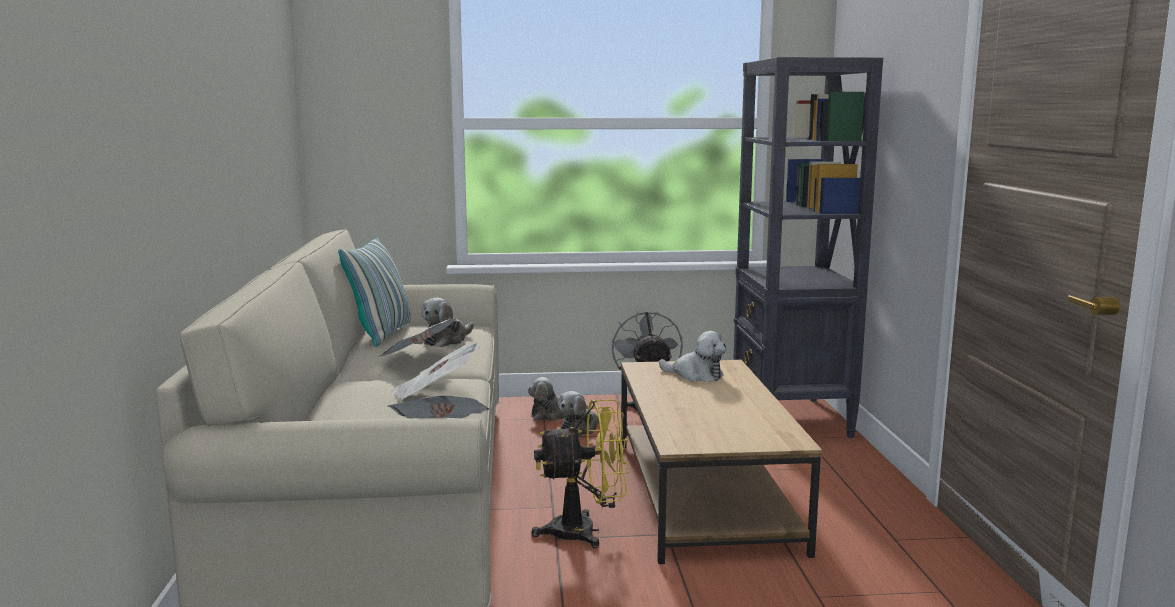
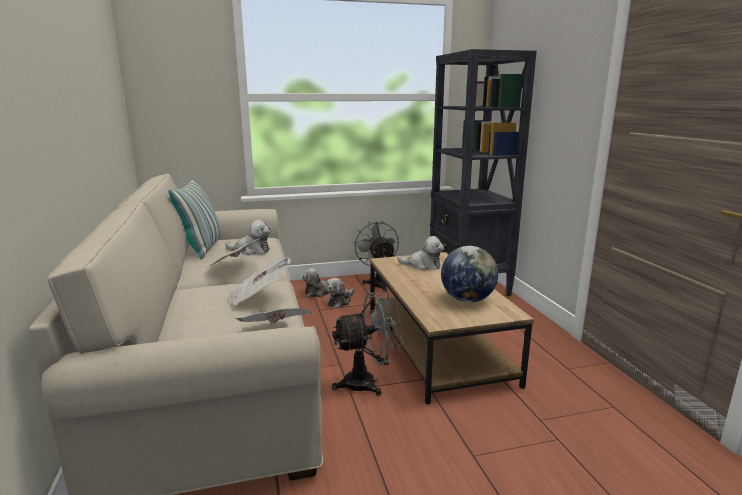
camera: 10 degrees left, 5 degrees up
plush toy [421,298,474,347] -> plush toy turned 105 degrees counterclockwise [225,219,271,255]
yellow fan [532,399,629,549] -> grey fan [332,291,404,396]
none -> globe [441,246,498,303]

